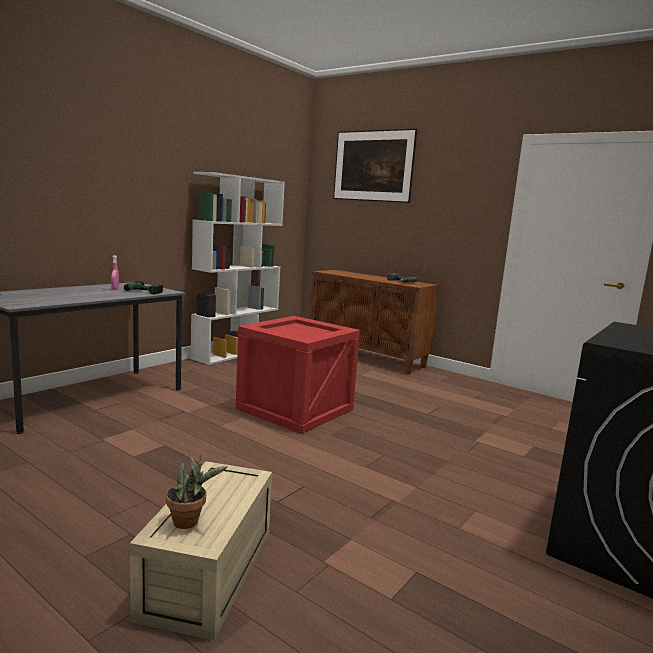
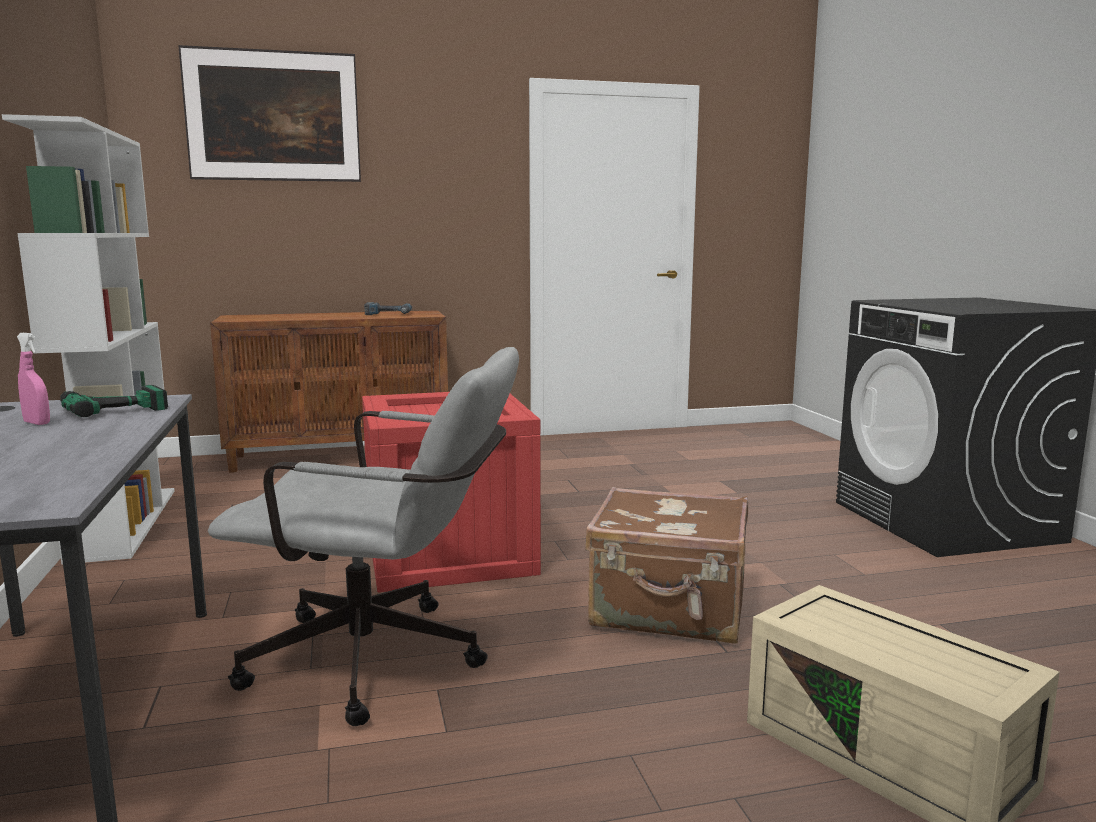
camera: 50 degrees left, 0 degrees up
potted plant [166,454,228,529] -> none
none -> grey office chair [208,347,519,726]
none -> brown suitcase [585,487,748,644]

